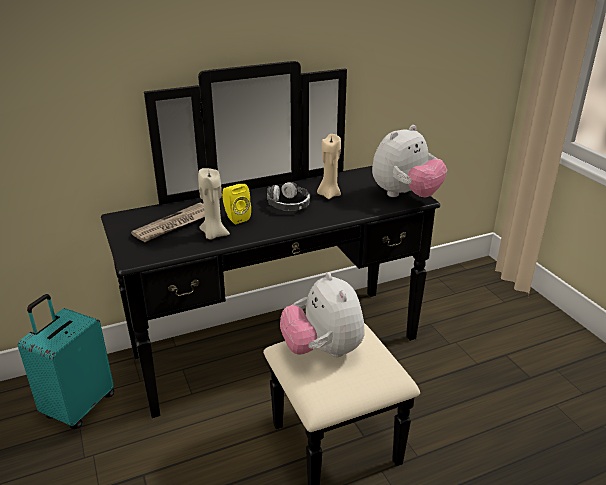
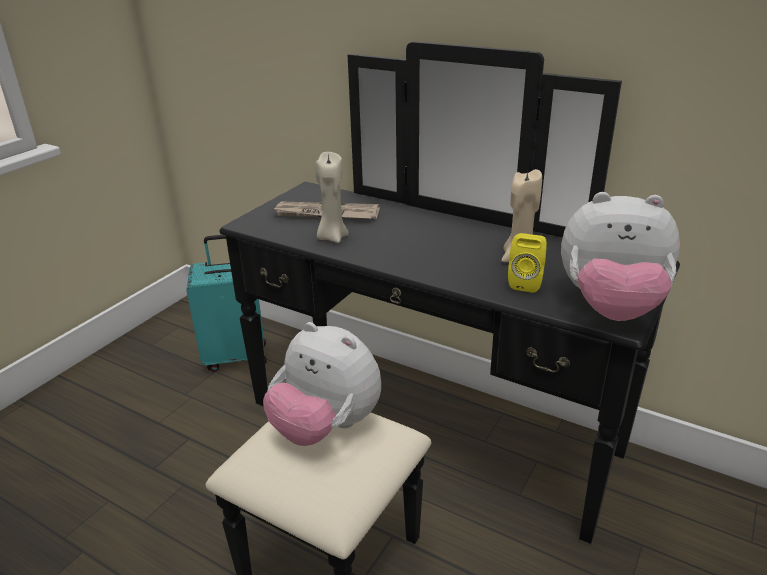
camera: 55 degrees right, 0 degrees up
yellow speaker [222,184,251,224] -> yellow speaker moved to [508,233,547,293]
headphones [267,182,310,211] -> none
plush toy [280,272,365,357] -> plush toy turned 90 degrees counterclockwise [263,322,381,446]

